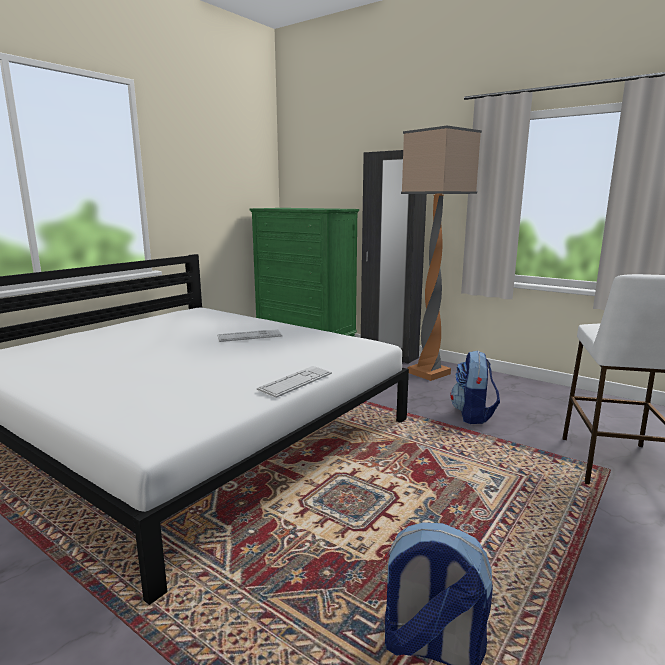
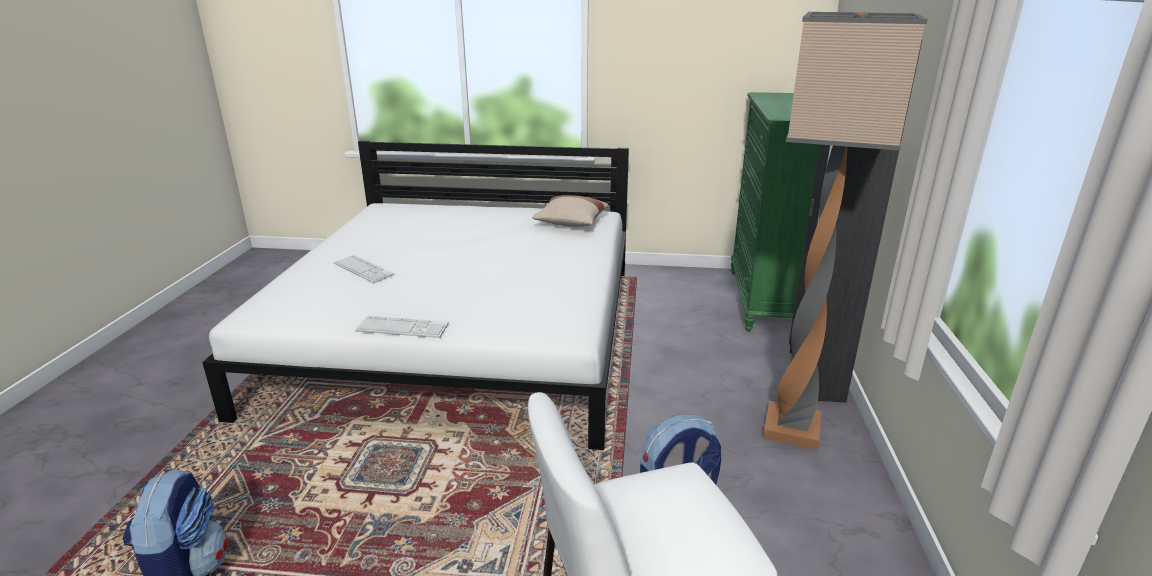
camera: 60 degrees right, 10 degrees up
keyboard [217,329,282,342] -> keyboard moved to [334,255,394,283]
none -> beige pillow [532,195,608,227]

